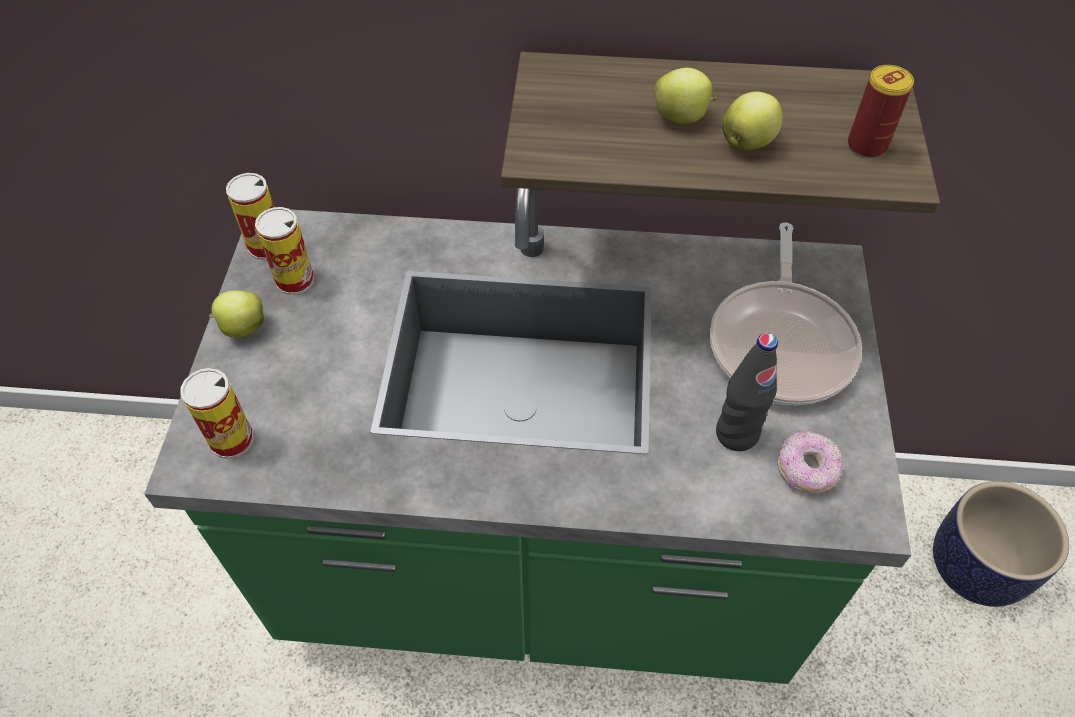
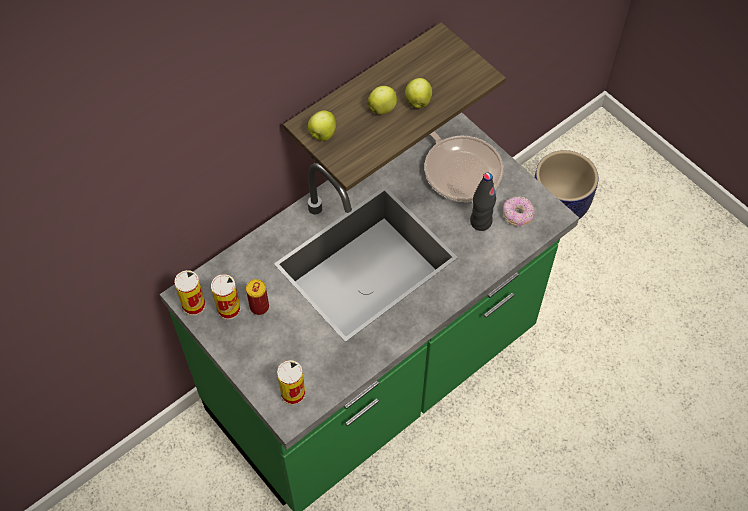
camera: 45 degrees left, 5 degrees up
apple [209,290,264,338] -> apple moved to [308,110,336,141]
can [848,65,914,158] -> can moved to [246,279,269,315]

